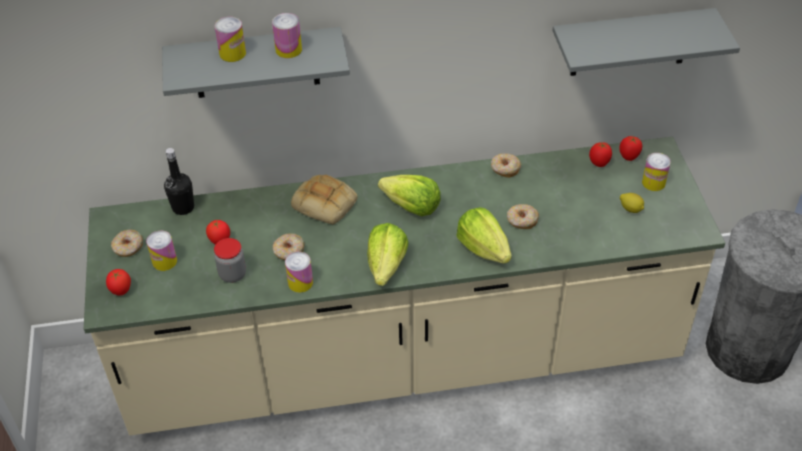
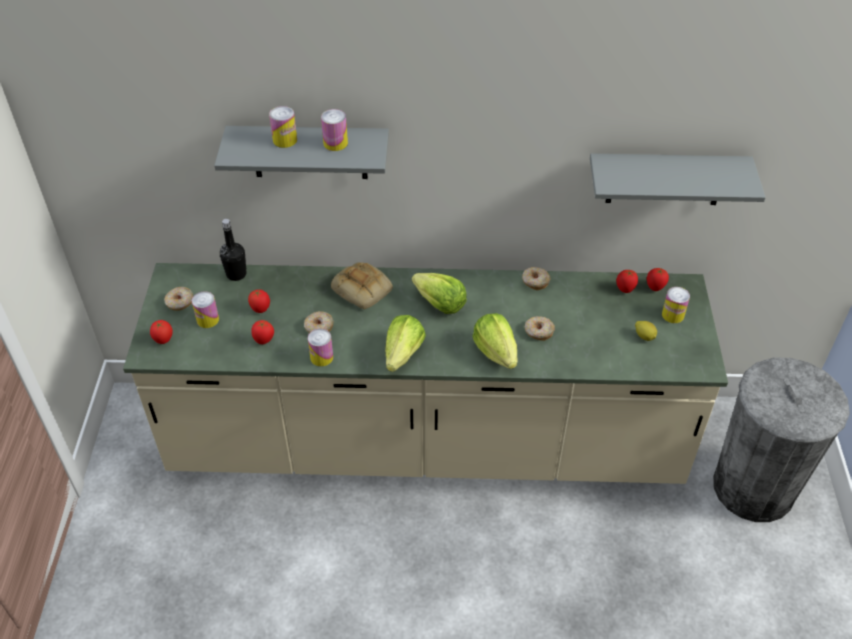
camera: 10 degrees right, 0 degrees up
jar [214,238,246,283] -> tomato [252,320,274,344]

